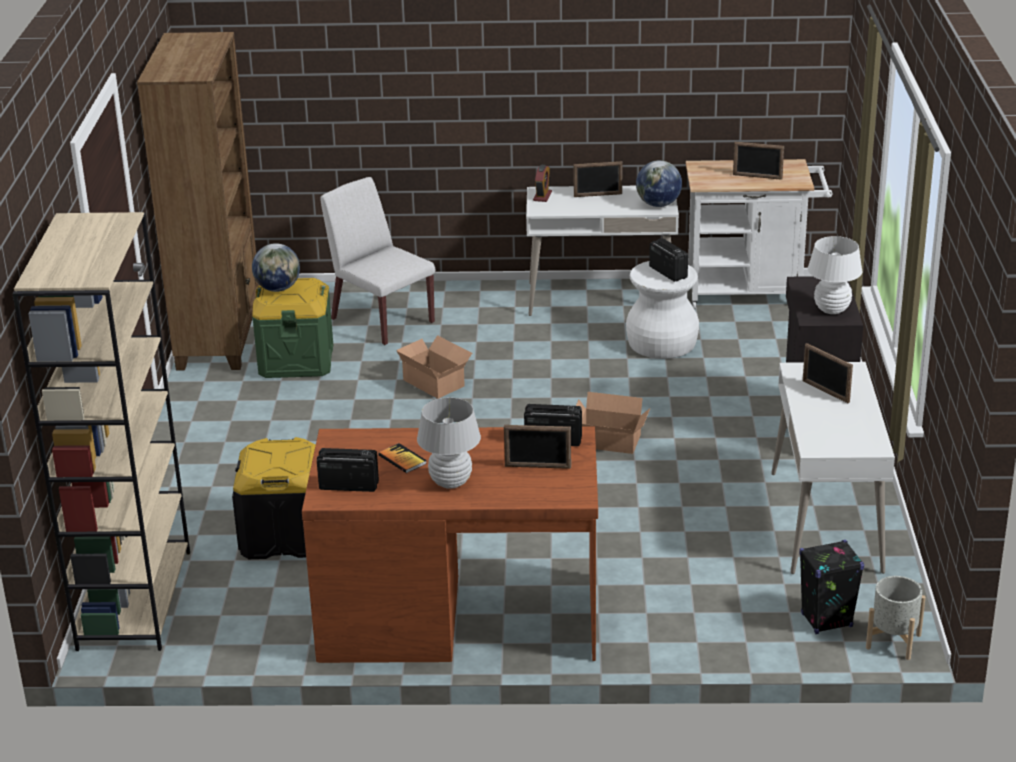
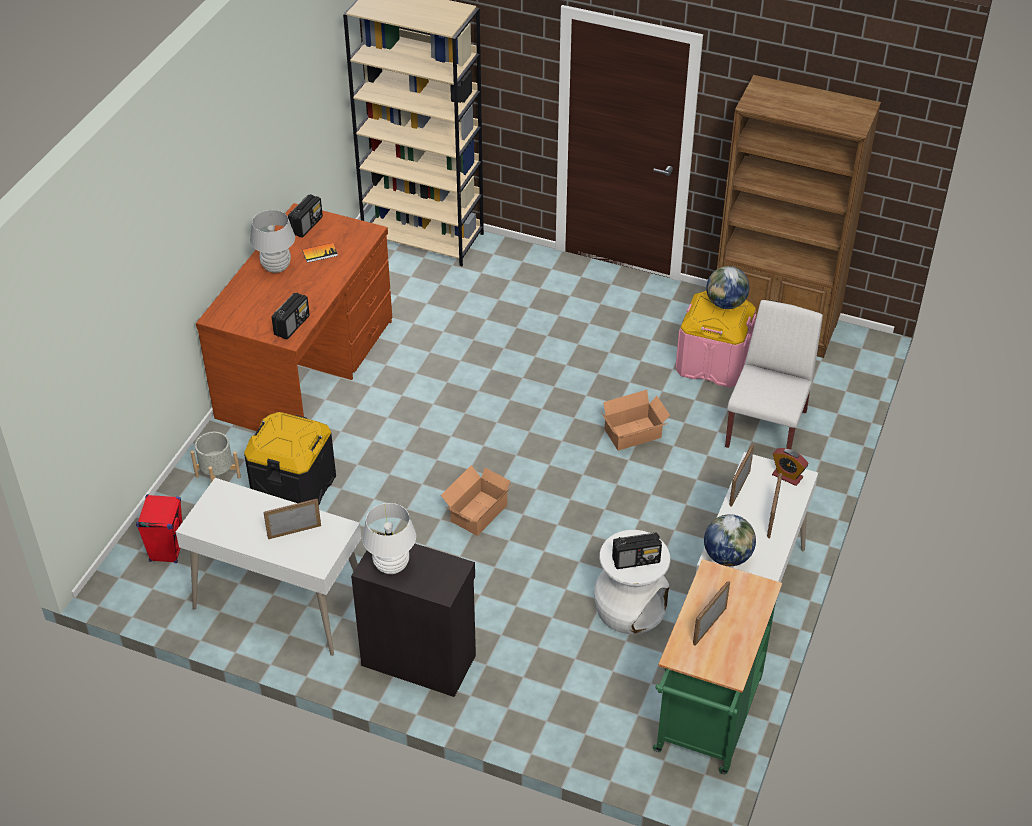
camera: 110 degrees right, 15 degrees up
black storage box [232,437,316,559] -> black storage box moved to [244,412,336,505]
green storage box [252,278,333,378] -> pink storage box [676,291,756,388]
white chair [320,177,436,345] -> white chair turned 45 degrees counterclockwise [725,300,823,449]
picture frame [504,425,571,469] -> picture frame moved to [729,445,754,507]
white cart [686,159,832,309] -> green cart [653,559,782,775]
black speaker [799,540,864,634] -> red speaker [136,494,182,563]
grey planter [866,576,926,660] -> grey planter moved to [191,432,241,482]

